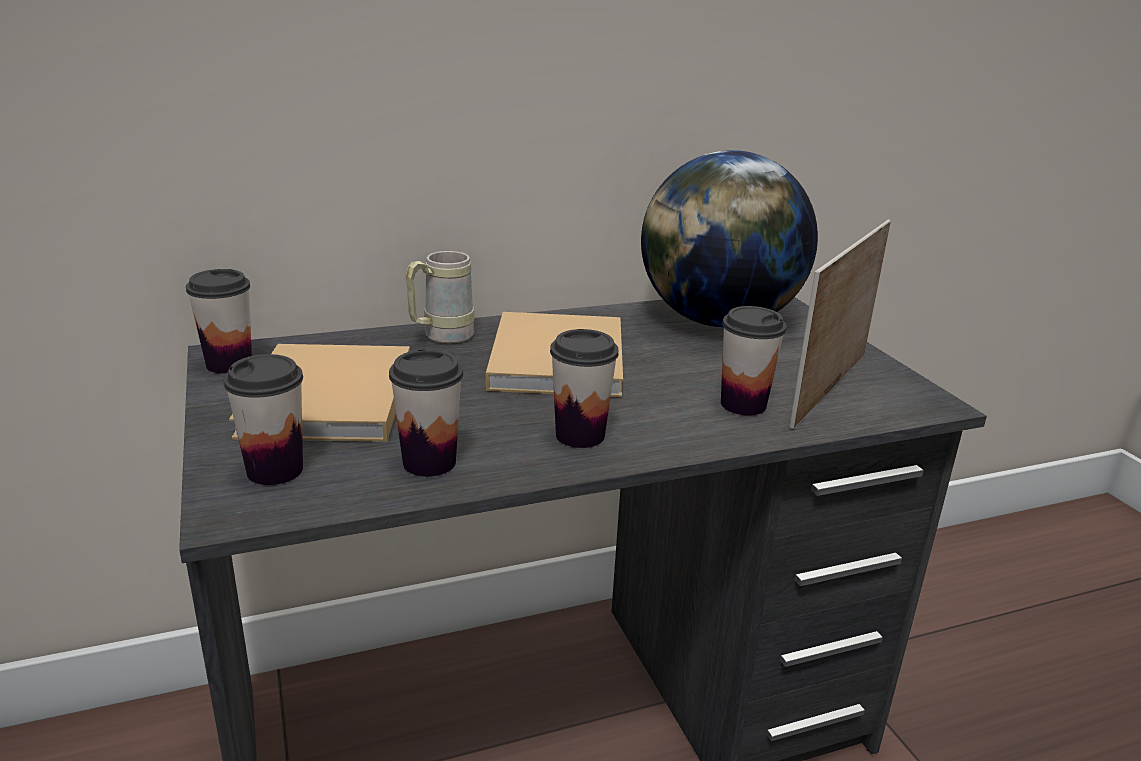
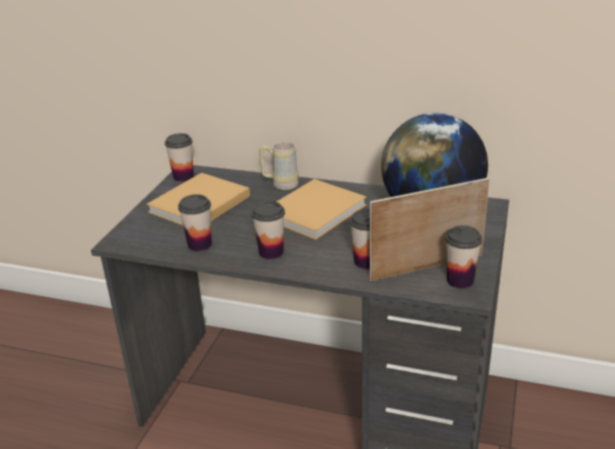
camera: 40 degrees right, 5 degrees up
cup [223,354,303,485] -> cup moved to [445,226,482,288]

